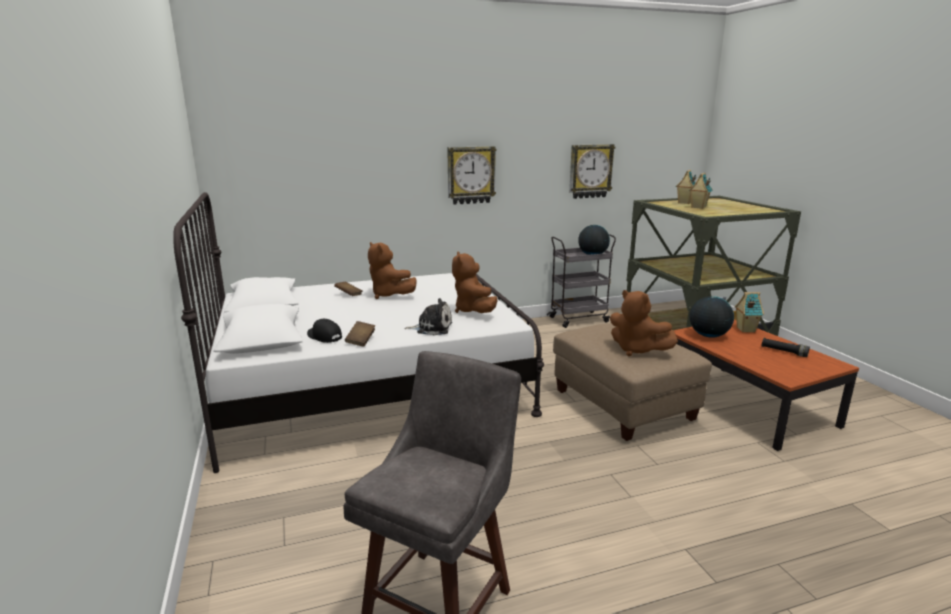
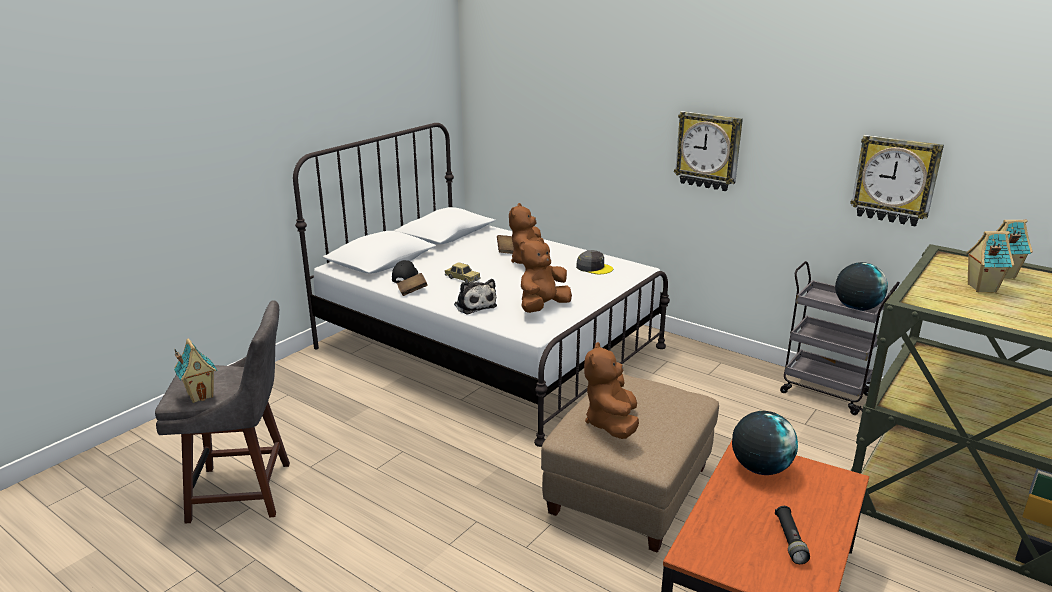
camera: 55 degrees right, 5 degrees up
toy house [735,292,764,333] -> toy house moved to [174,338,217,403]
none -> toy car [445,262,480,283]
none -> grey cap [576,250,613,274]

